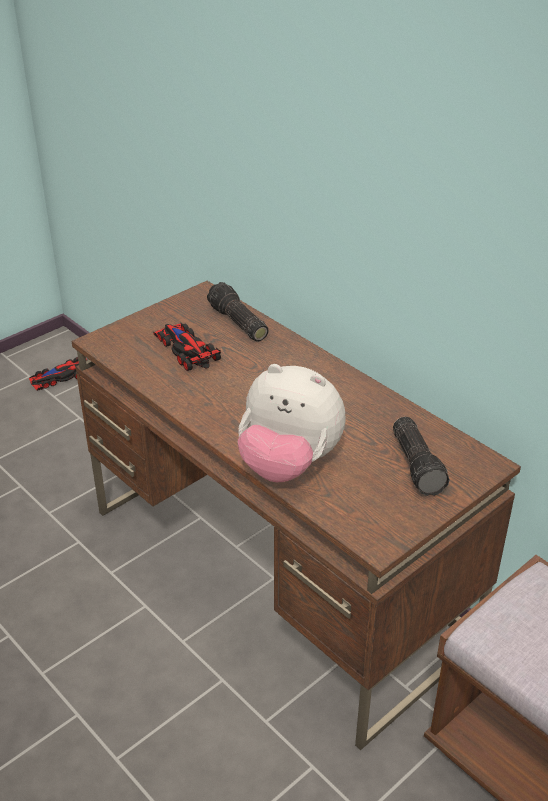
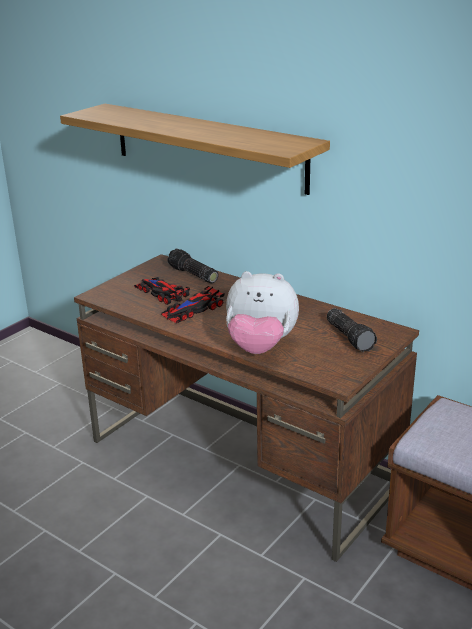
camera: 10 degrees left, 10 degrees down
toy car [29,357,87,391] -> toy car moved to [161,286,224,323]
none -> shelf [60,104,330,195]

